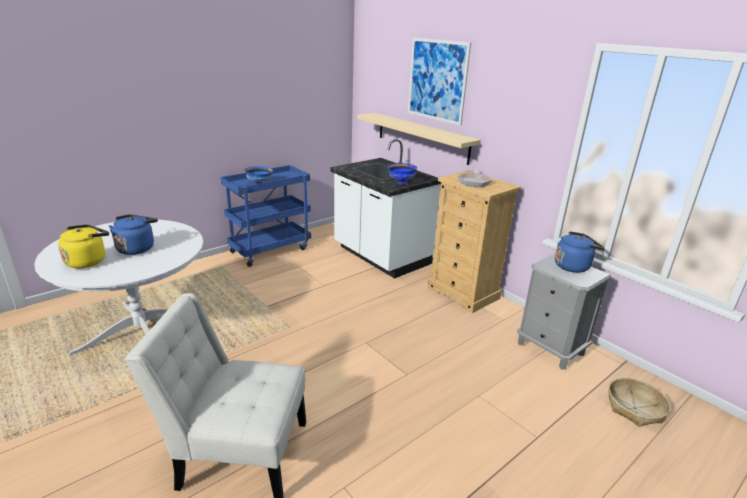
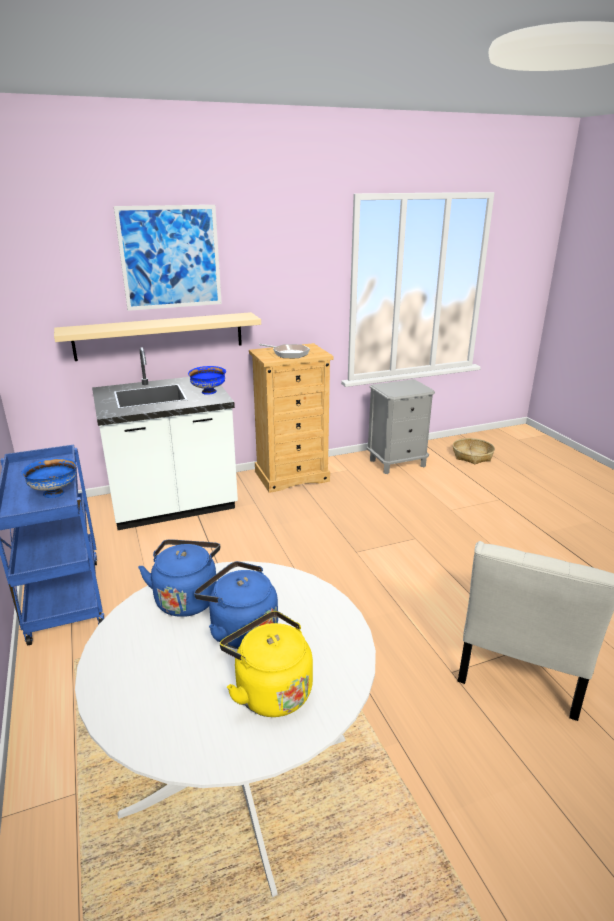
camera: 70 degrees left, 0 degrees up
blue kettle [555,231,605,273] -> blue kettle moved to [138,539,220,617]

